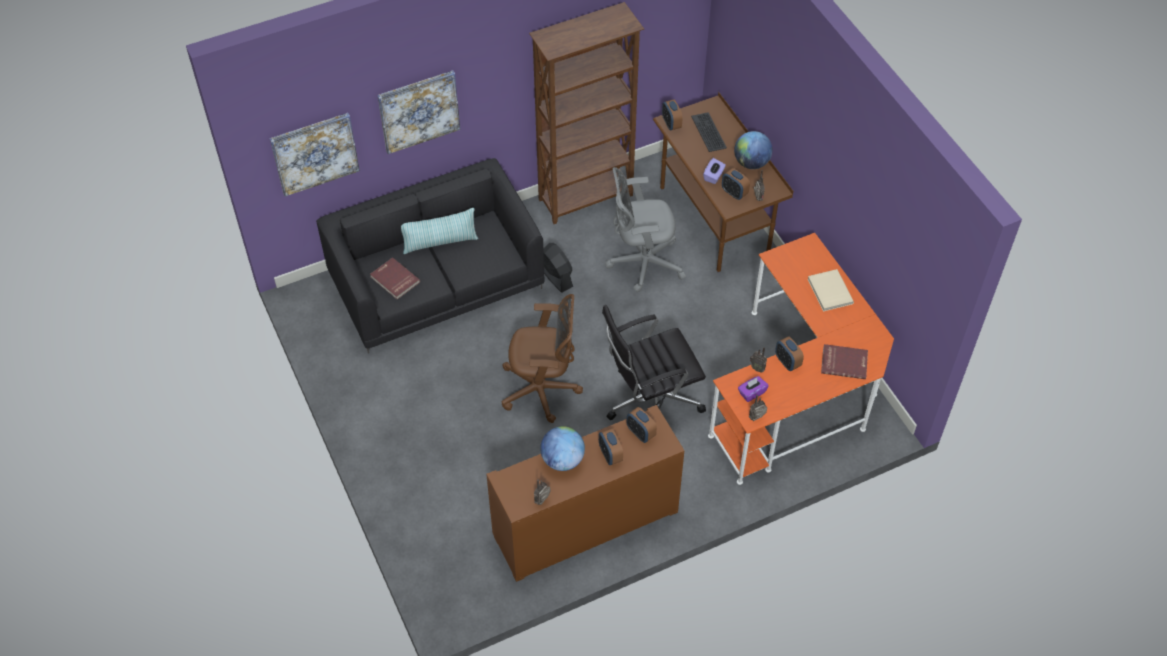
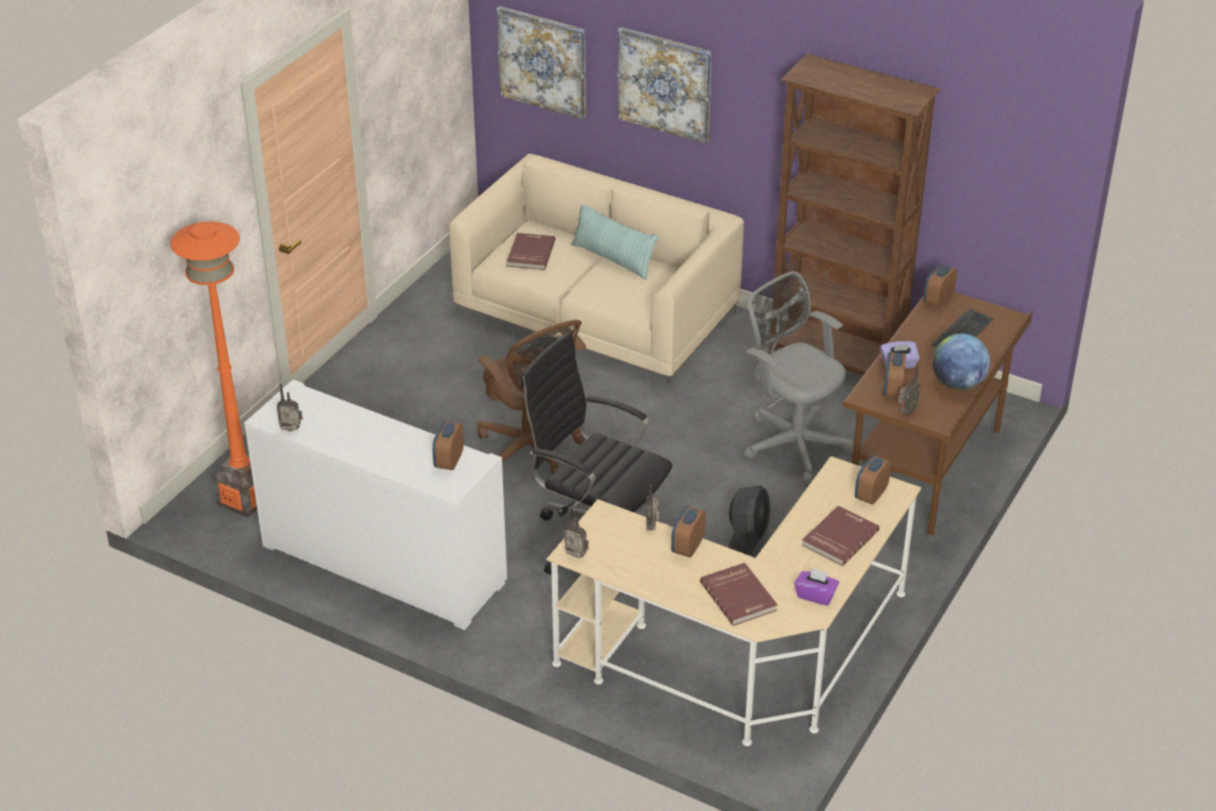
camera: 55 degrees right, 15 degrees down
black sofa [316,158,545,354] -> beige sofa [449,154,744,387]
brown cabinet [486,405,684,582] -> white cabinet [244,380,507,630]
globe [540,426,585,471] -> none
black fan [543,243,573,293] -> black fan moved to [729,485,770,556]
alarm clock [599,428,623,465] -> alarm clock moved to [855,455,891,505]
orange desk [708,233,894,485] -> beige desk [547,456,921,746]
purple tissue box [738,376,768,402] -> purple tissue box moved to [794,567,839,606]
beige book [808,269,854,312] -> red book [802,506,880,566]
none -> orange floor lamp [170,222,257,517]

